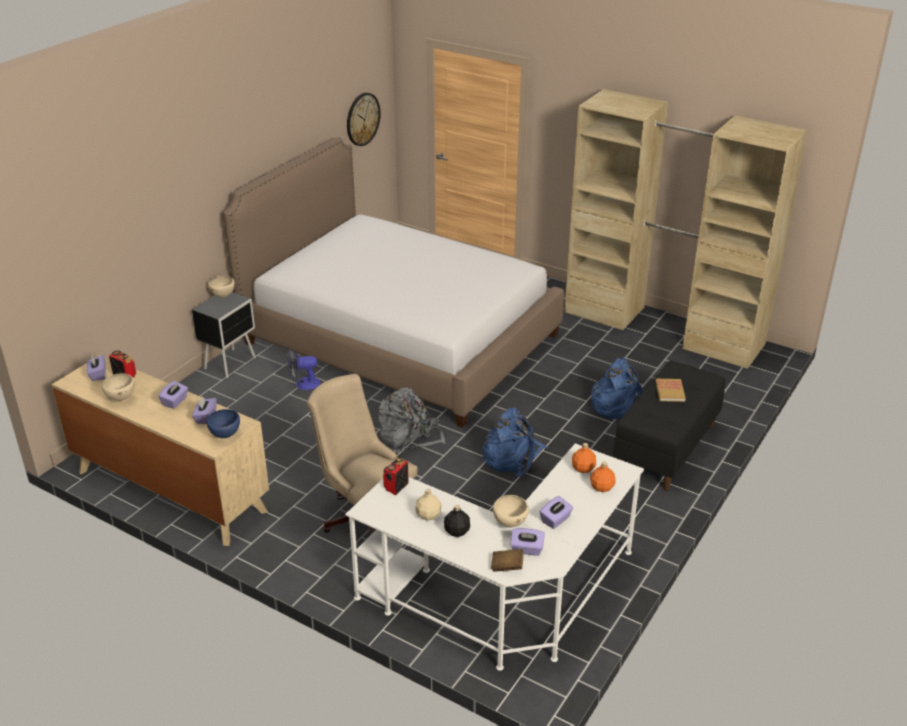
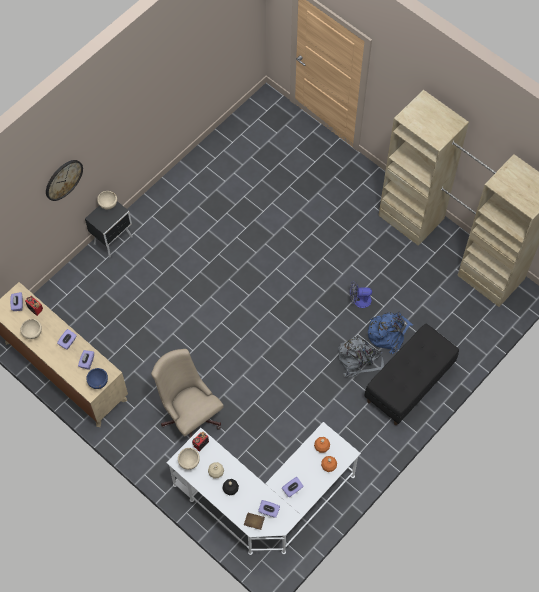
camera: 10 degrees right, 30 degrees up
bed [223,137,564,428] -> none
fan [287,348,320,390] -> fan moved to [350,280,372,308]
wall clock [347,93,380,146] -> wall clock moved to [46,160,83,201]
grey backpack [378,387,446,453] -> grey backpack moved to [338,337,384,377]
blue backpack [482,407,548,478] -> none
beige bowl [493,495,529,527] -> beige bowl moved to [178,448,200,470]
book [655,379,686,402] -> none

